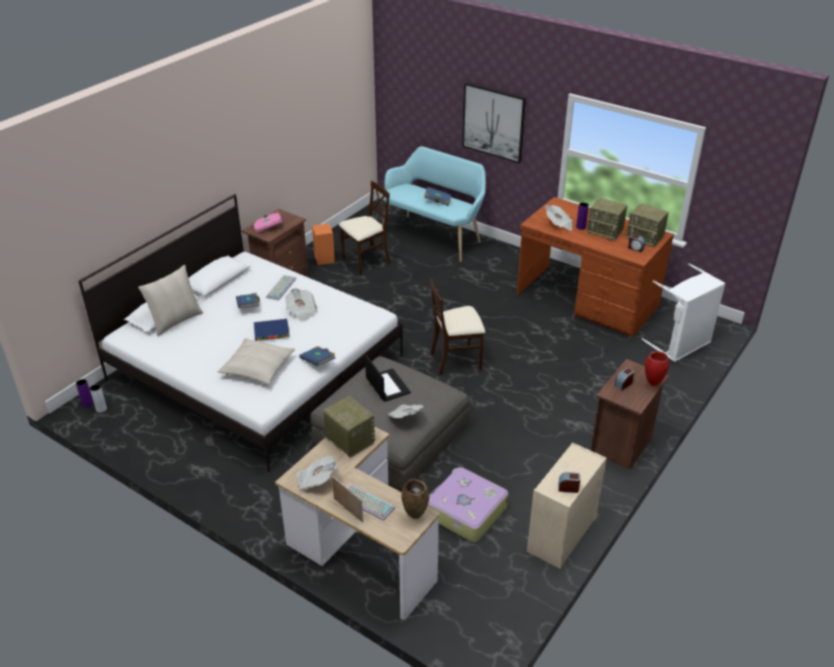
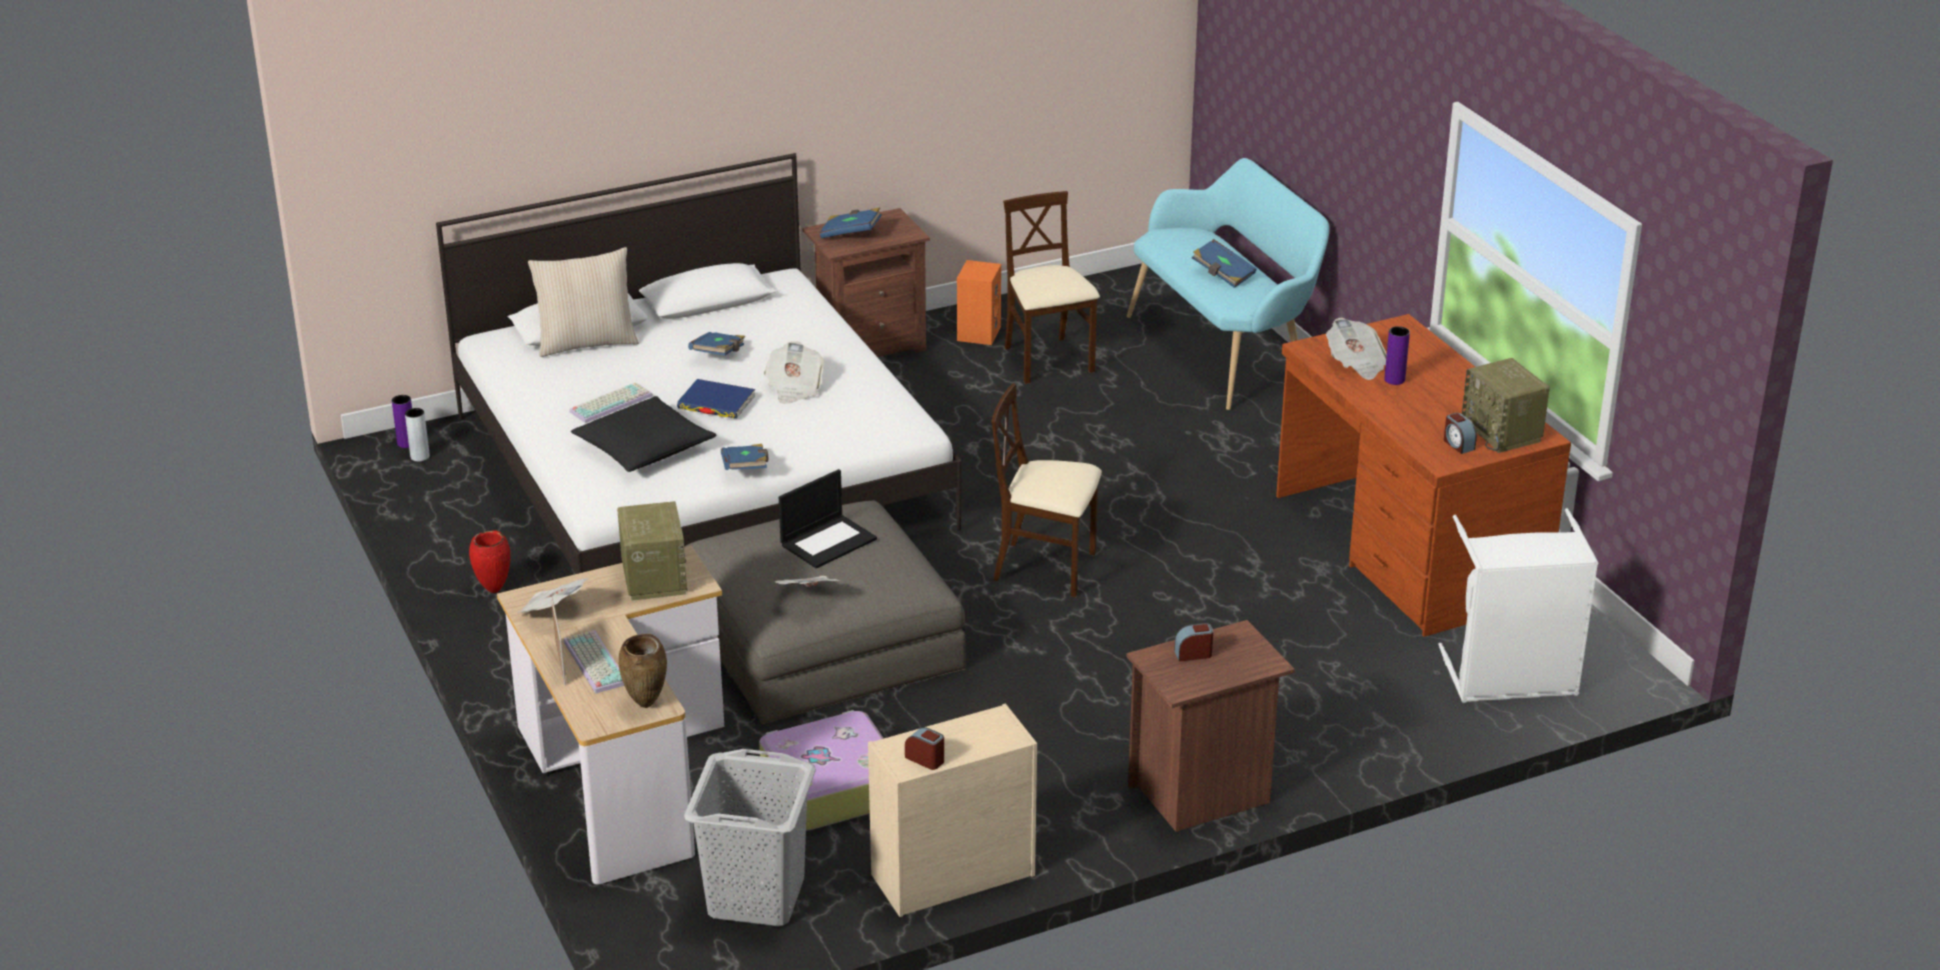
camera: 30 degrees right, 5 degrees down
beige pillow [218,338,295,384] -> black pillow [571,396,717,472]
pink book [253,211,282,233] -> blue book [820,207,882,238]
keyboard [266,275,296,300] -> keyboard moved to [569,382,653,423]
beige chair [339,181,390,276] -> beige chair turned 105 degrees counterclockwise [1003,191,1100,384]
laptop [365,355,411,402] -> laptop turned 45 degrees clockwise [779,469,877,568]
picture [462,82,526,164] -> none
radio [587,198,628,240] -> none
red vase [645,351,669,386] -> red vase moved to [469,530,510,593]
none -> grey laundry basket [684,749,816,927]

